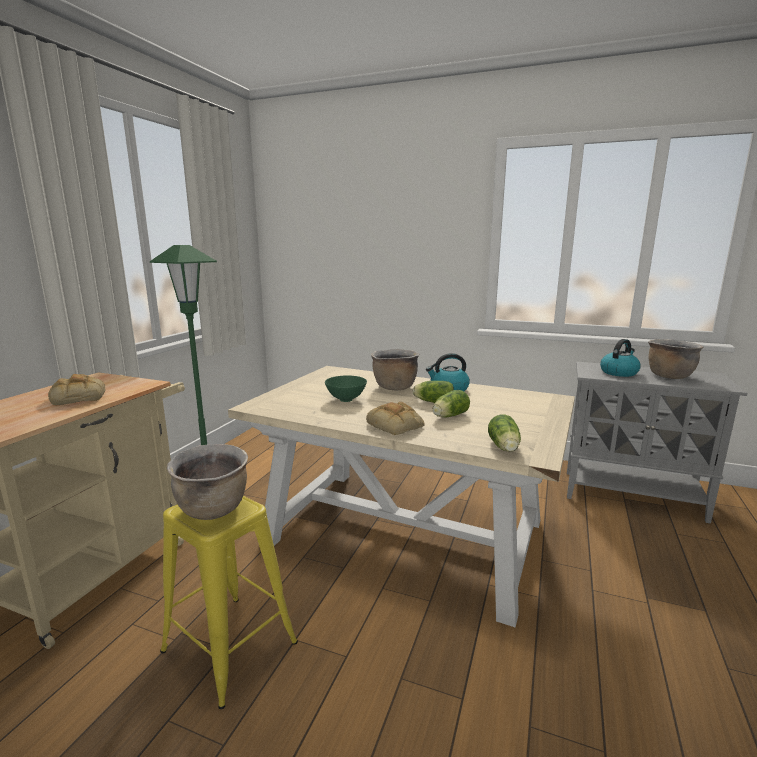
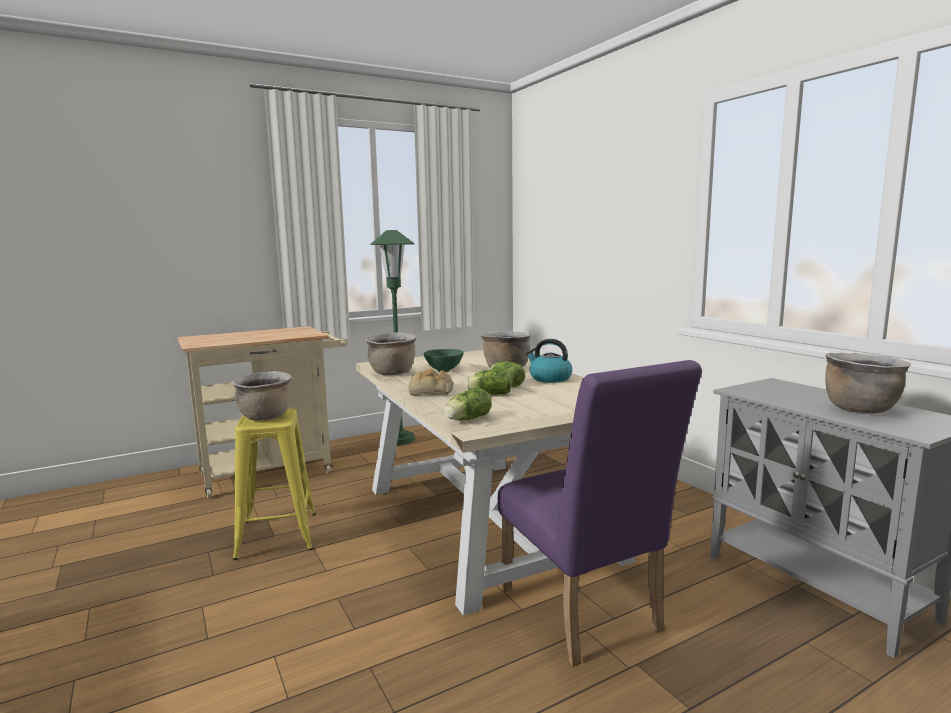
camera: 40 degrees right, 5 degrees down
bread [48,374,105,405] -> none
kettle [600,339,641,377] -> none
none -> brown cooking pot [365,332,417,375]
none -> purple chair [498,360,702,667]

